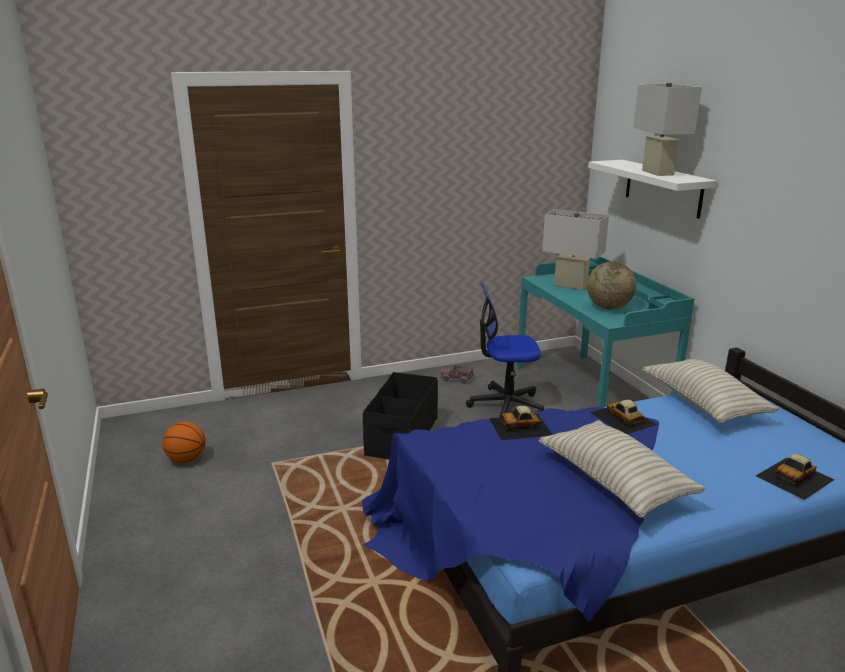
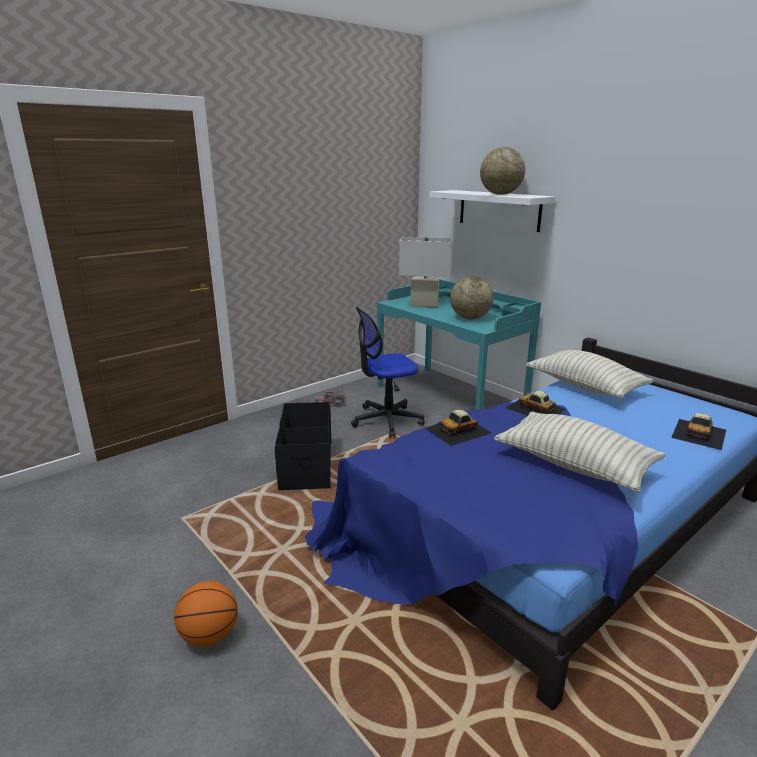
camera: 20 degrees left, 0 degrees up
basketball [162,422,206,463] -> basketball moved to [174,581,238,647]
white table lamp [634,83,702,176] -> globe [480,147,525,195]

